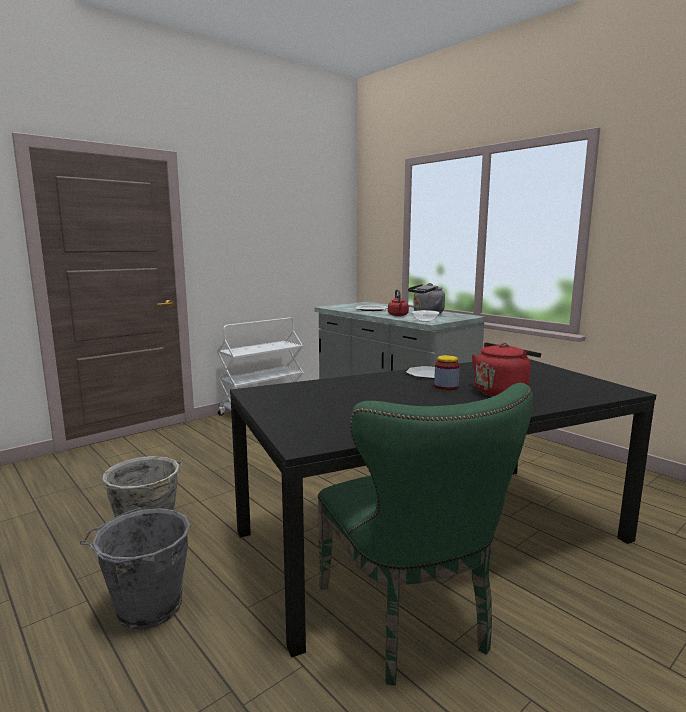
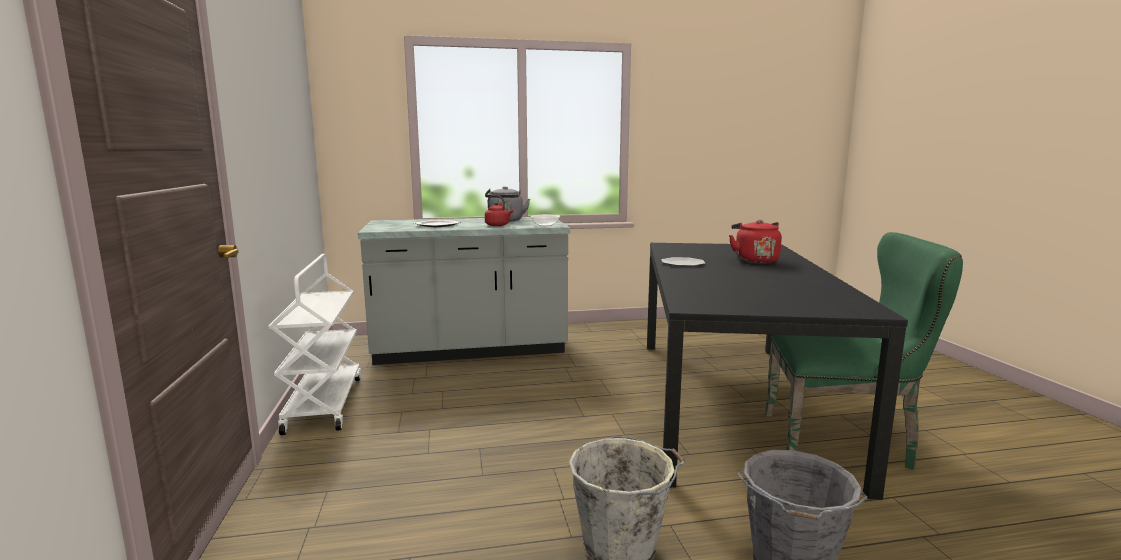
camera: 60 degrees left, 0 degrees up
jar [434,355,460,390] -> none

